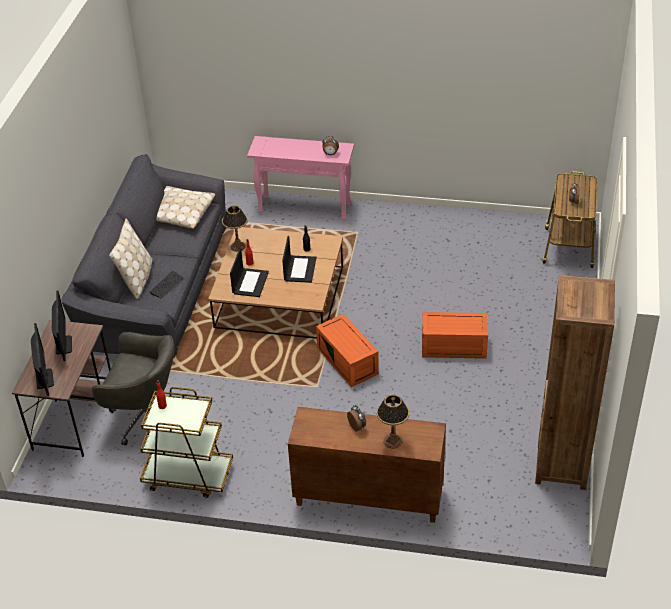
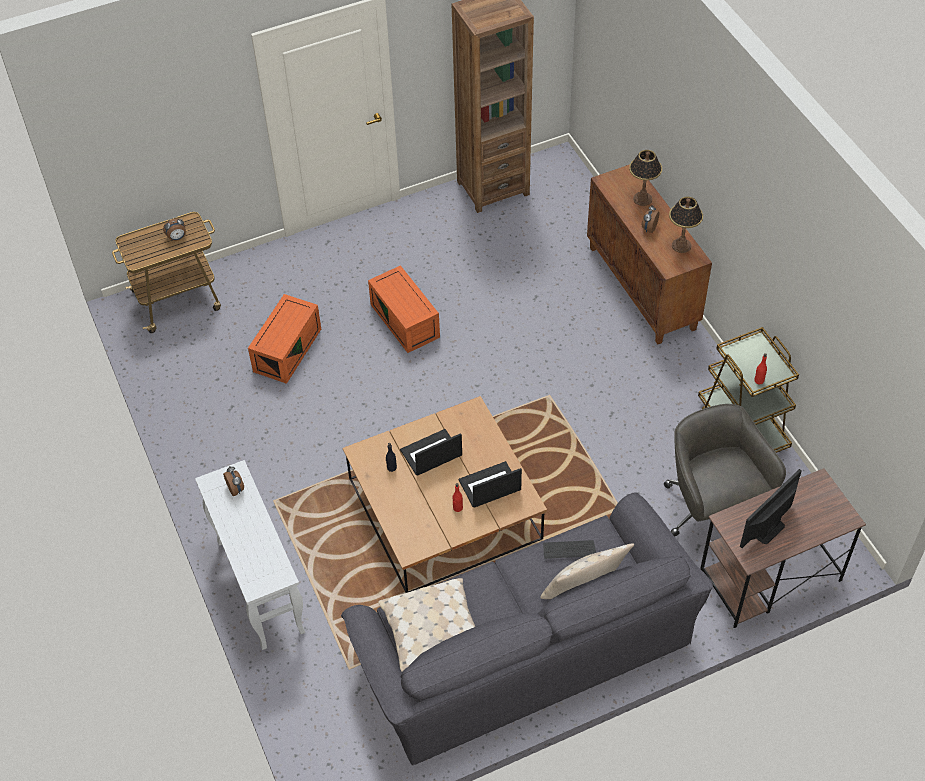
camera: 125 degrees left, 10 degrees up
monitor [31,323,54,396] -> none
table lamp [222,206,248,252] -> table lamp moved to [669,196,703,253]
pink console table [247,136,354,220] -> white console table [195,460,305,650]
orange storage box [316,314,379,387] -> orange storage box moved to [248,294,321,384]

